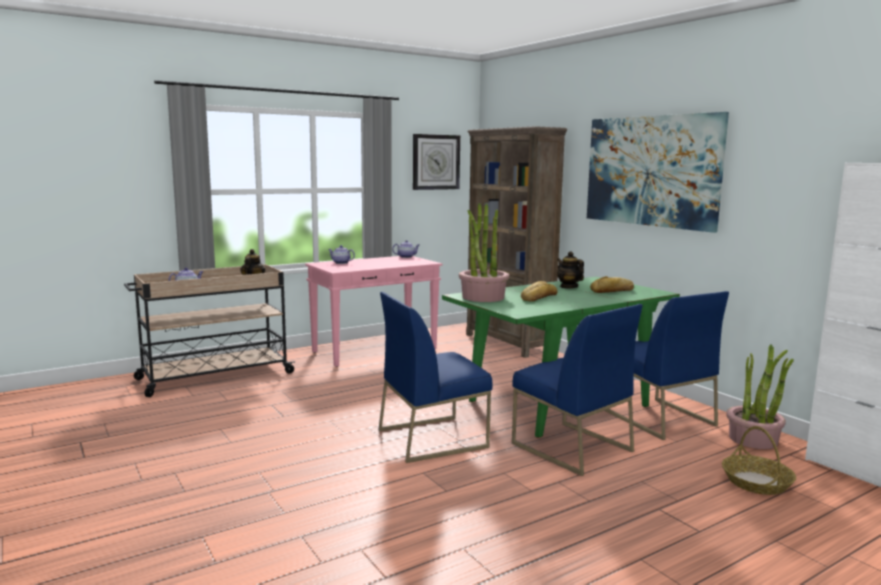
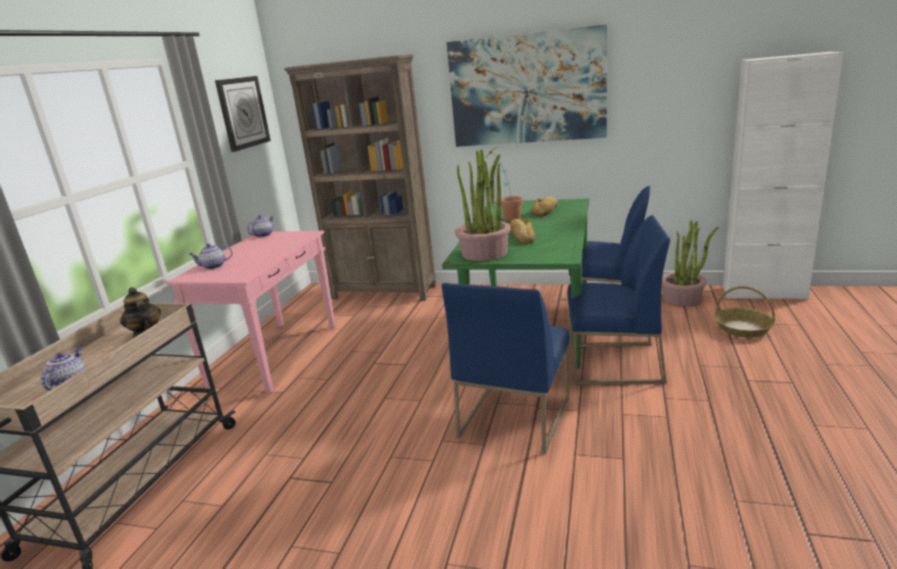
camera: 40 degrees left, 10 degrees up
teapot [557,251,584,289] -> potted plant [484,147,523,221]

